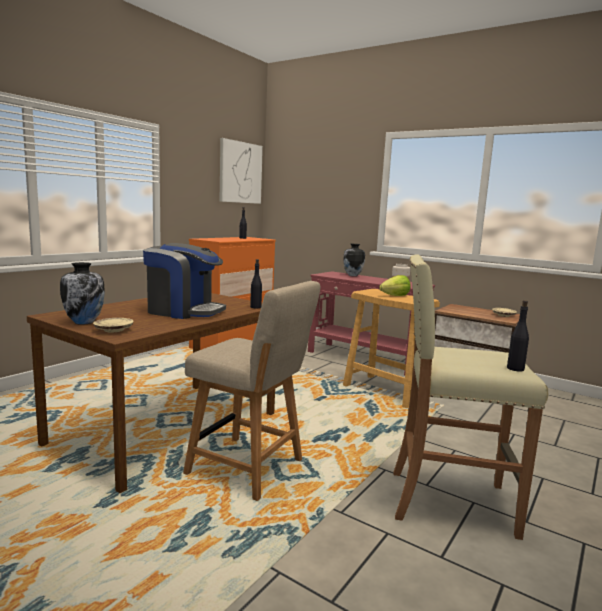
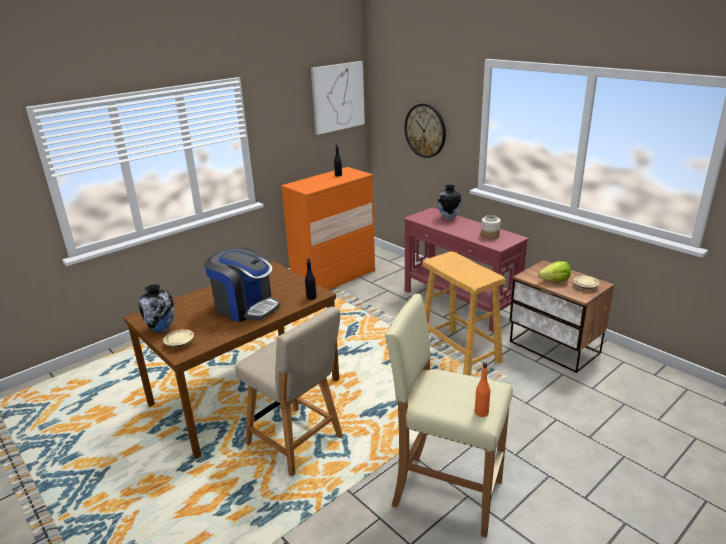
camera: 15 degrees right, 15 degrees up
lettuce [379,275,411,296] -> lettuce moved to [538,261,571,281]
black bottle [507,300,529,371] -> orange bottle [475,362,490,417]
none -> wall clock [405,103,446,158]

